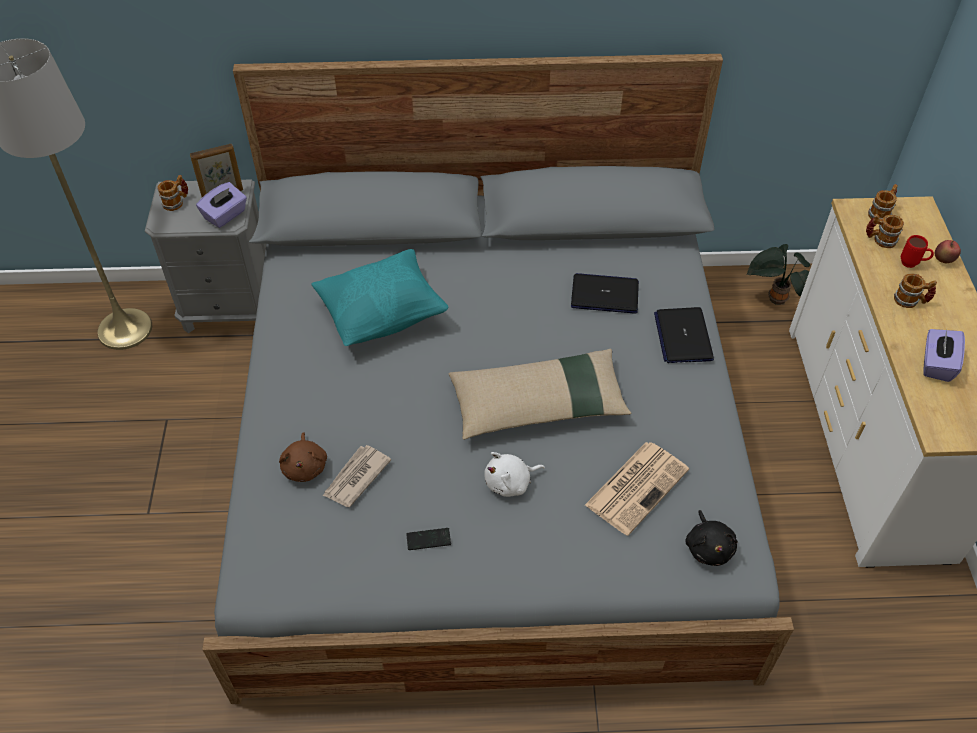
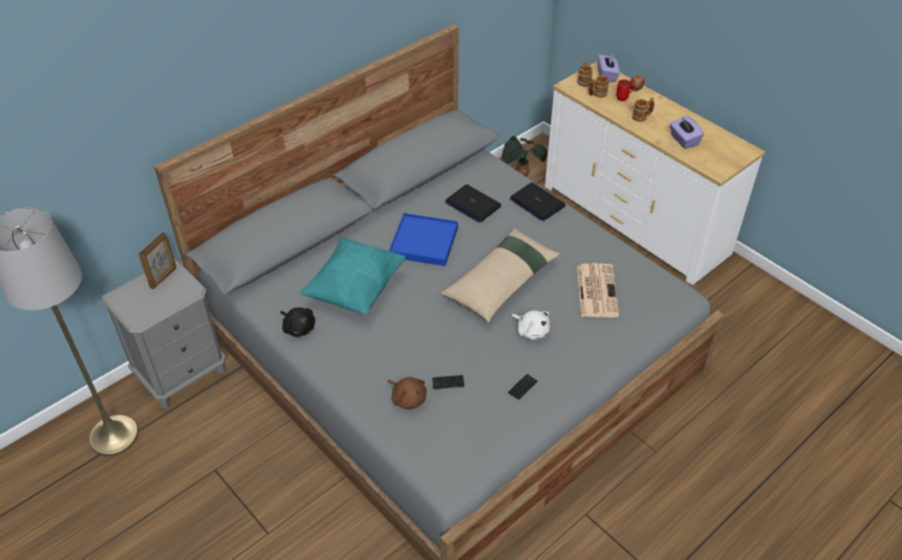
camera: 40 degrees left, 5 degrees down
mug [157,175,188,211] -> none
purple tissue box [196,182,247,228] -> purple tissue box moved to [598,53,620,82]
newspaper [323,445,391,507] -> phone [432,375,465,389]
white plush toy [484,452,545,497] -> white plush toy turned 75 degrees counterclockwise [511,311,550,340]
laptop [571,273,639,314] -> laptop turned 105 degrees counterclockwise [445,184,501,223]
black plush toy [686,510,738,566] -> black plush toy moved to [280,308,315,337]
none -> blue tray [389,213,458,266]

